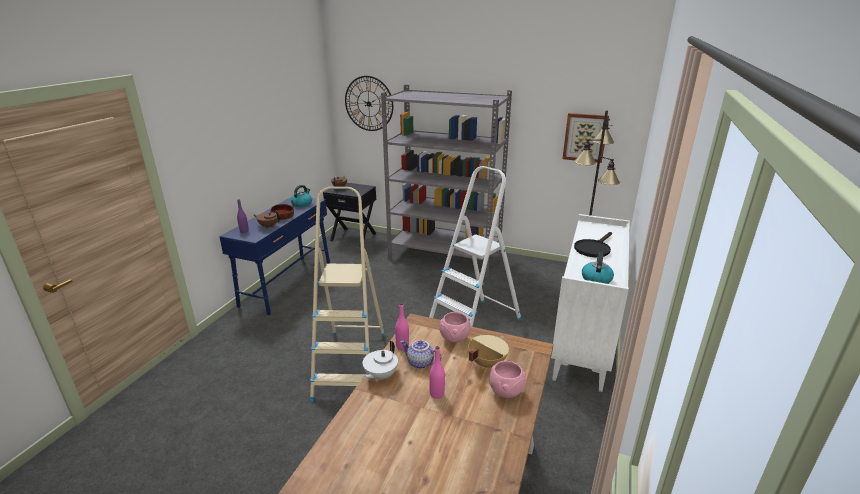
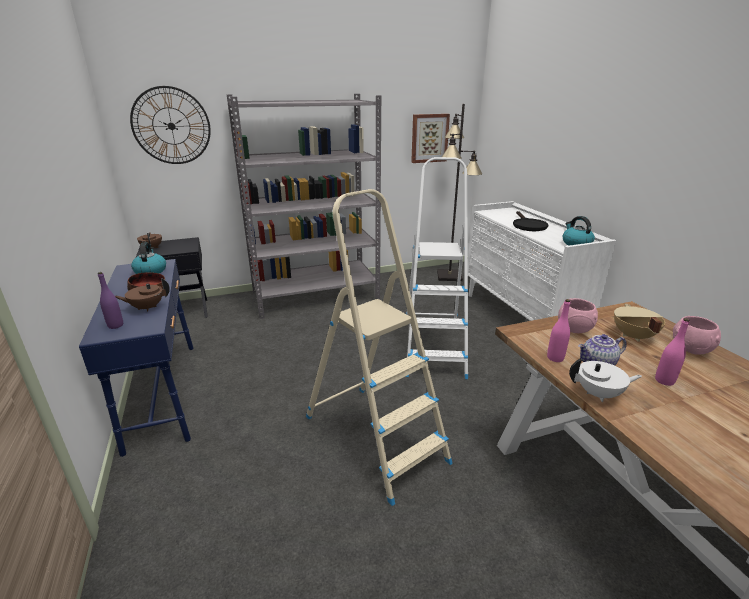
camera: 40 degrees left, 0 degrees up
white teapot [363,341,398,381] -> white teapot turned 75 degrees counterclockwise [569,358,642,402]

